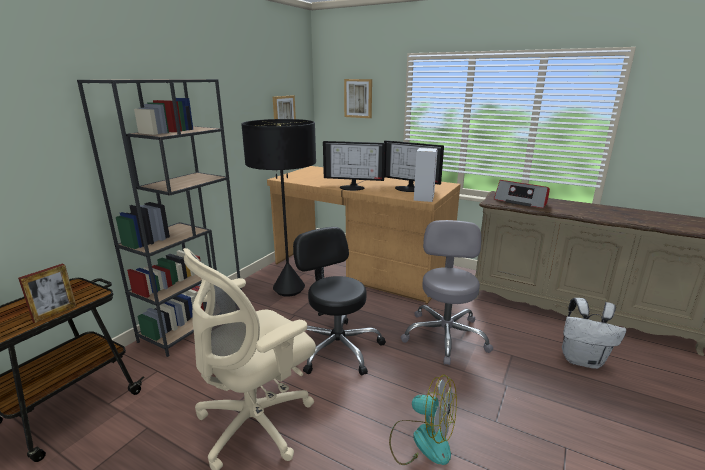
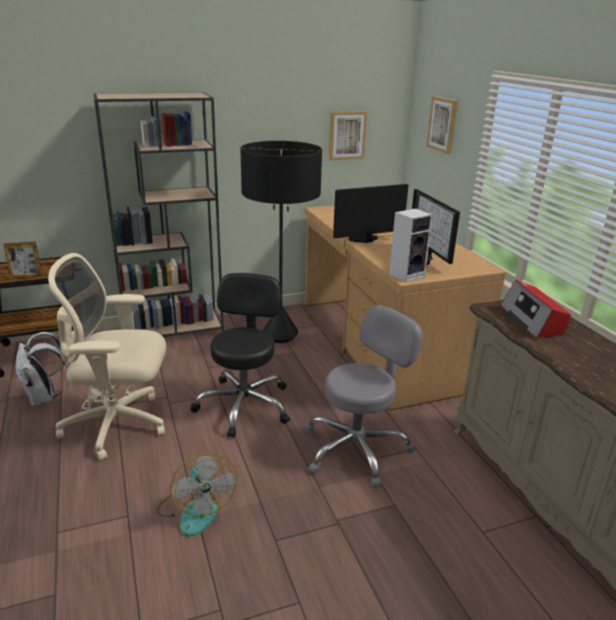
camera: 40 degrees right, 5 degrees up
monitor [323,141,385,191] -> monitor turned 105 degrees clockwise [333,184,408,243]
white backpack [562,298,626,369] -> white backpack moved to [16,332,69,406]

